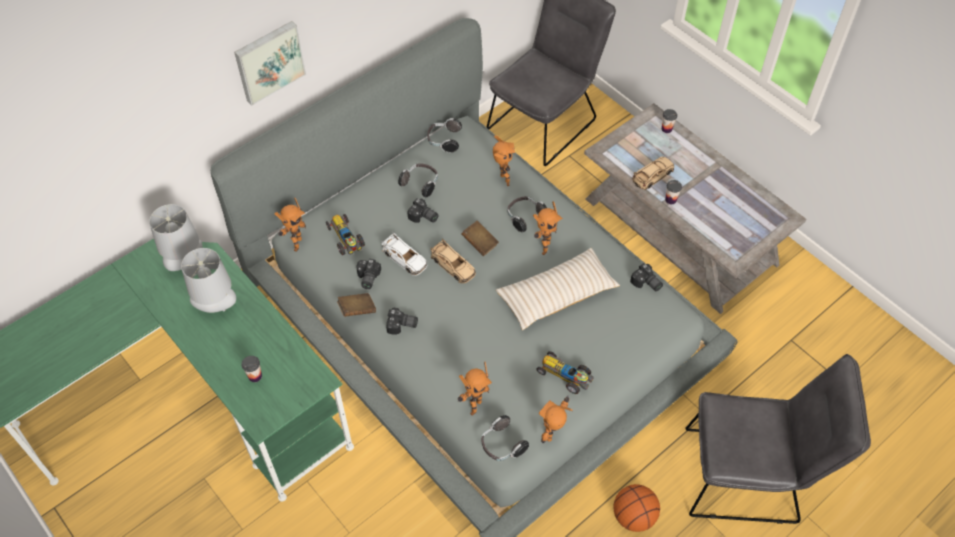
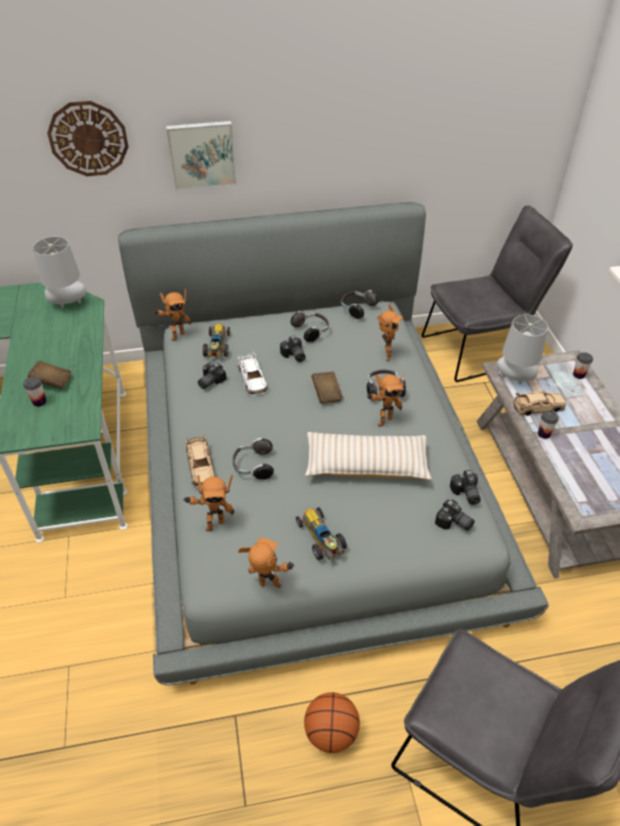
camera: 30 degrees right, 10 degrees down
grey table lamp [181,248,236,313] -> grey table lamp moved to [497,314,548,384]
brown book [337,293,376,317] -> brown book moved to [28,361,72,389]
camera [386,308,418,335] -> camera moved to [435,499,475,531]
beige toy car [430,239,476,284] -> beige toy car moved to [186,434,215,487]
headphones [481,415,529,461] -> headphones moved to [233,438,274,480]
toy robot [538,396,573,444] -> toy robot turned 45 degrees clockwise [238,538,295,588]
none -> wall clock [47,101,129,176]

